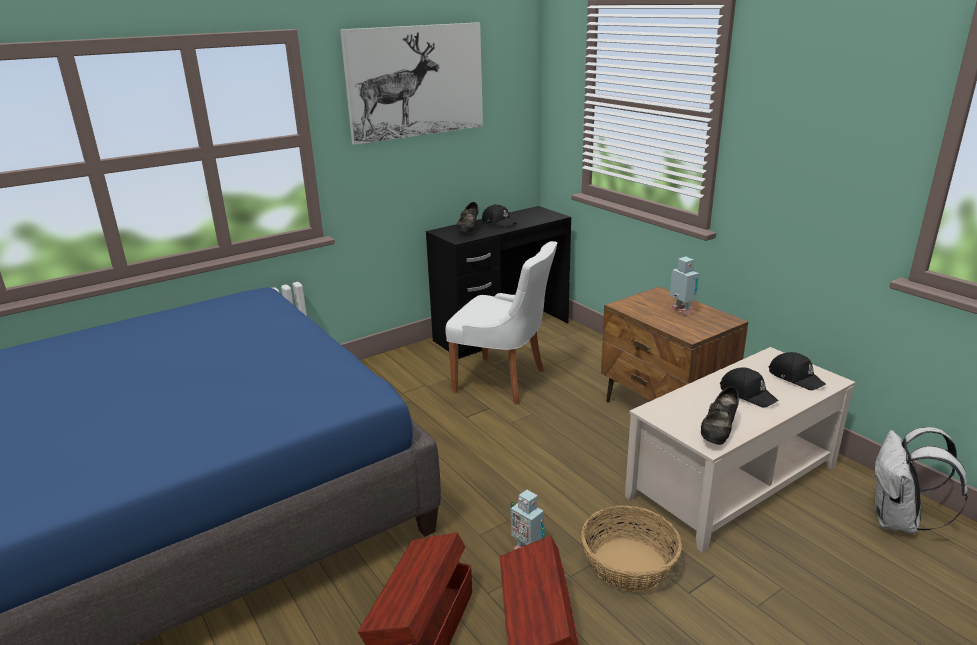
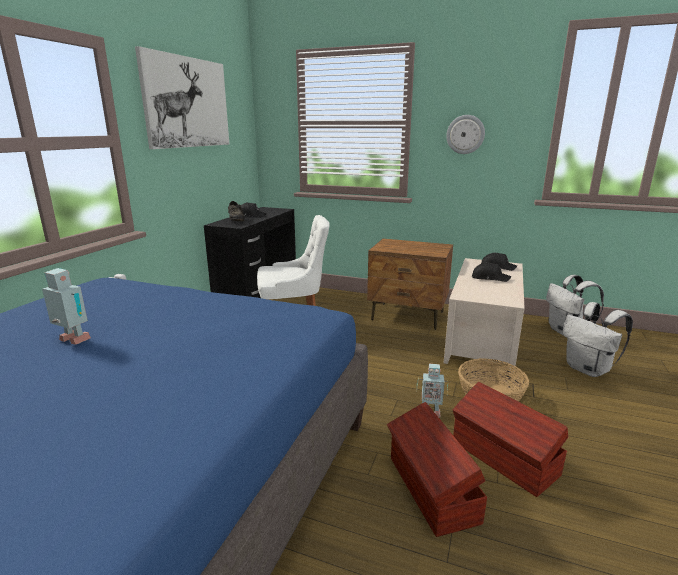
camera: 35 degrees left, 5 degrees down
toy robot [670,256,699,315] -> toy robot moved to [42,268,91,345]
black shoe [701,386,739,445] -> none
none -> wall clock [446,115,485,154]
none -> white backpack [563,302,633,377]

